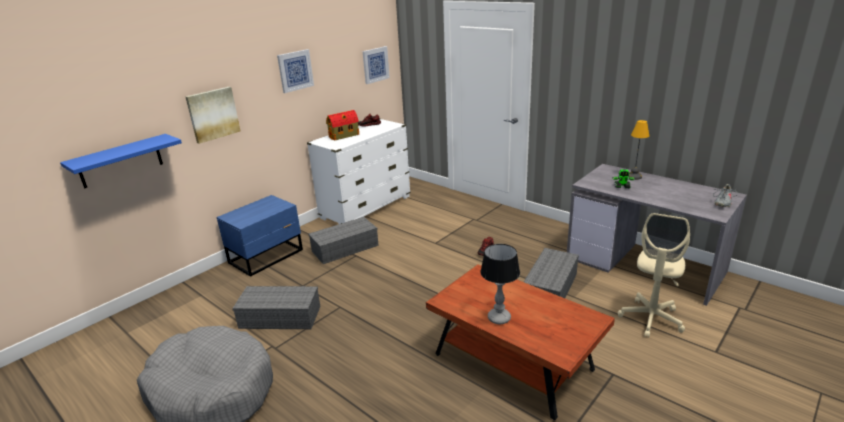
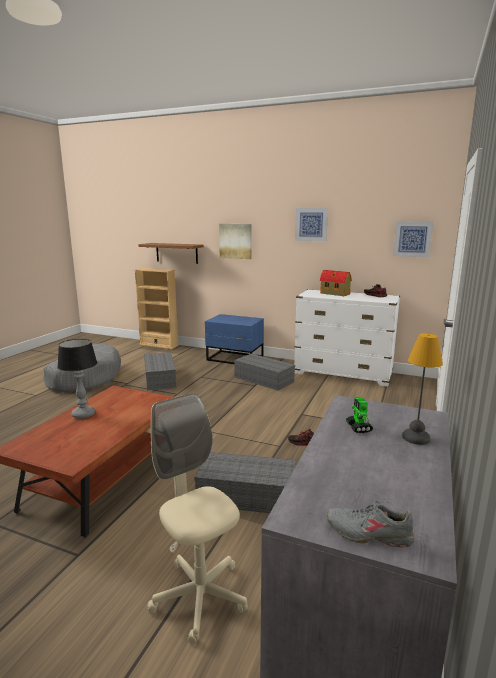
camera: 70 degrees right, 10 degrees down
blue shelf [60,134,182,188] -> brown shelf [138,243,204,264]
beige office chair [618,213,690,338] -> beige office chair turned 45 degrees clockwise [148,393,248,645]
none -> beige bookcase [134,268,179,349]

